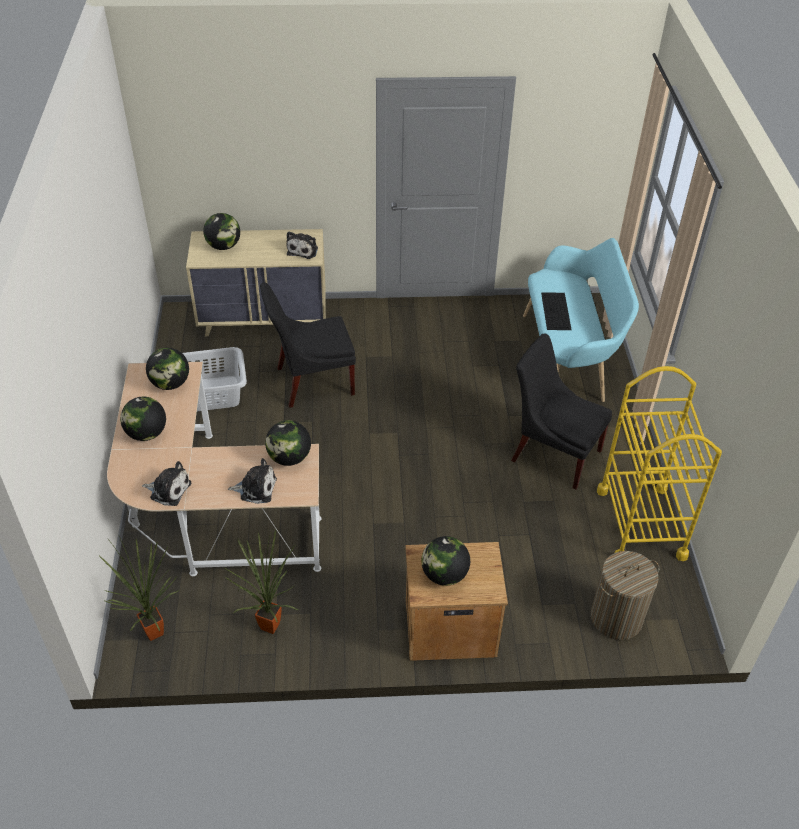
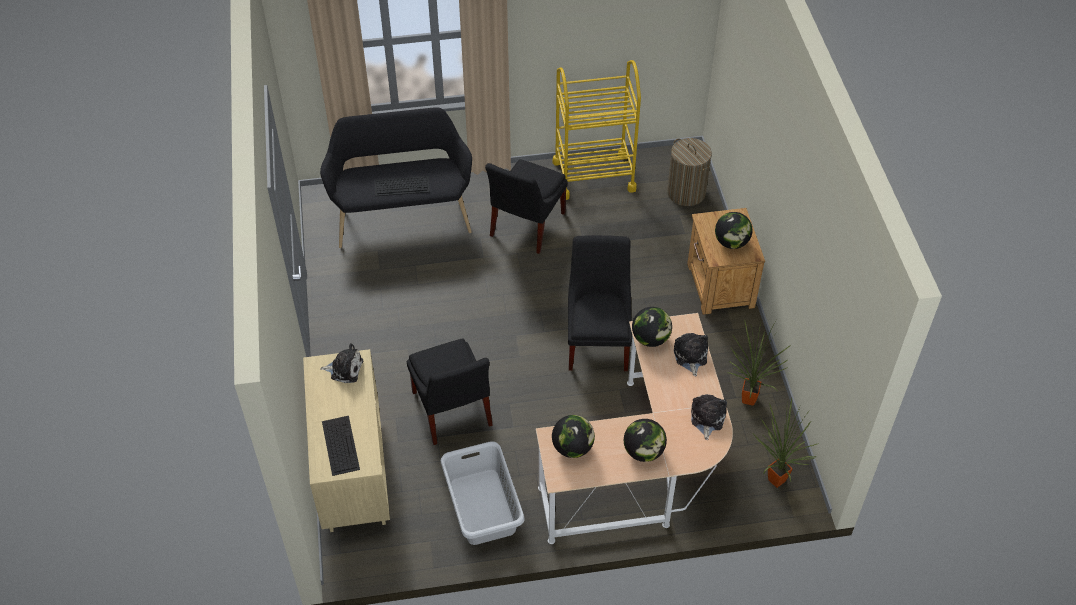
camera: 95 degrees left, 5 degrees up
globe [203,213,240,250] -> keyboard [322,416,360,476]
turquoise bench [523,238,639,402] -> black bench [320,107,472,248]
none -> black chair [568,235,632,371]

